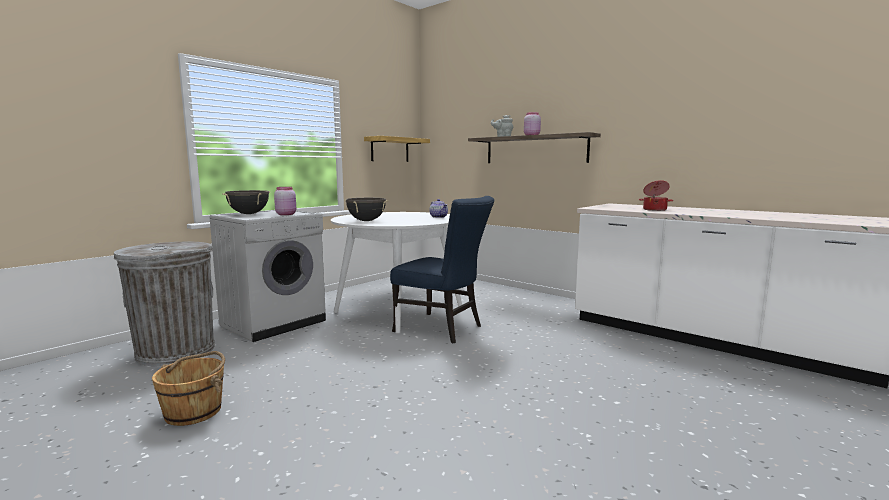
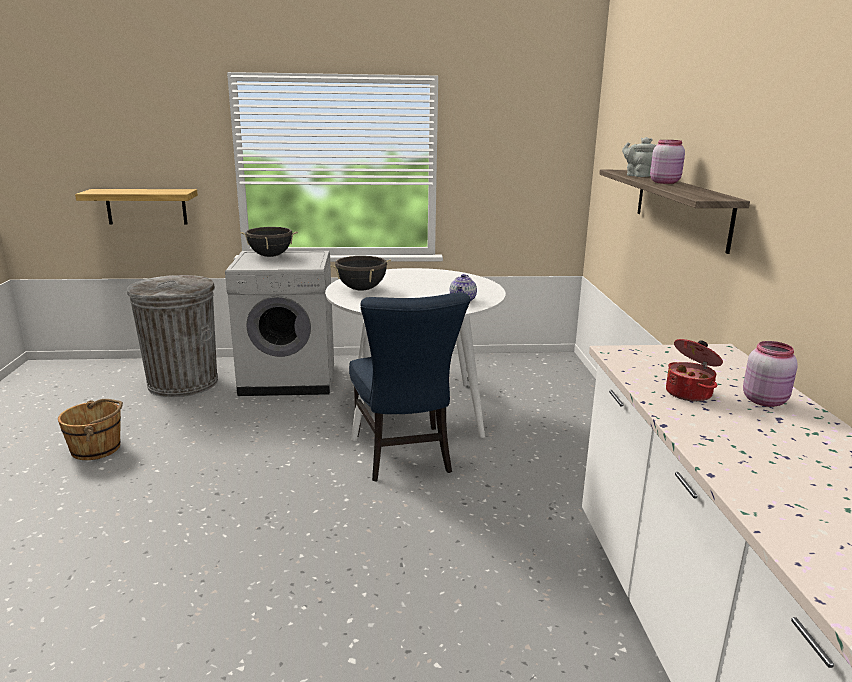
camera: 45 degrees right, 10 degrees up
pink jar [274,187,296,215] -> pink jar moved to [743,341,798,407]
shelf [364,136,430,162] -> shelf moved to [75,189,198,224]

